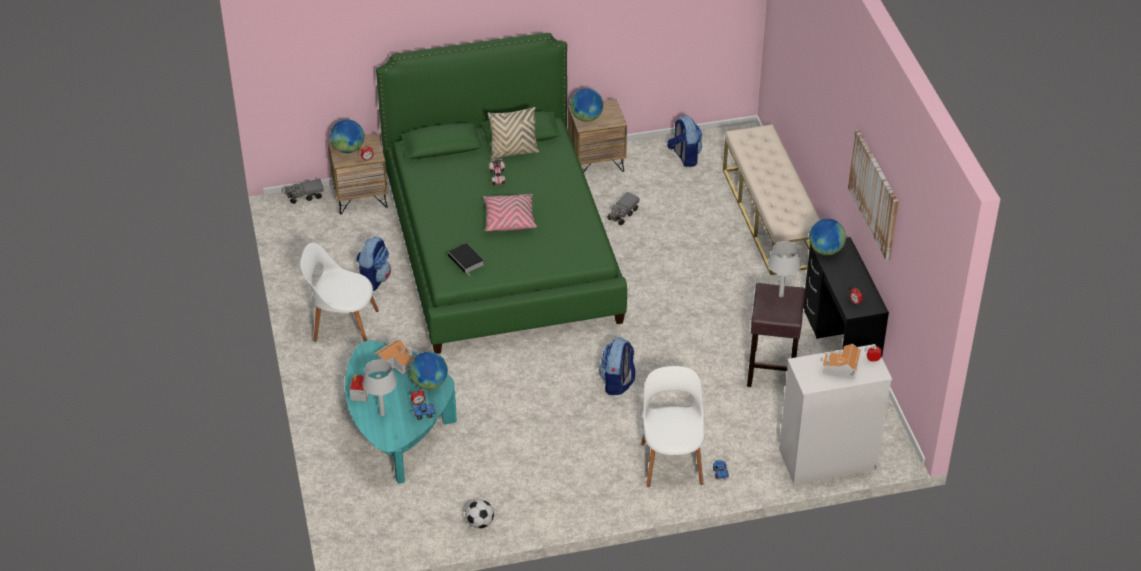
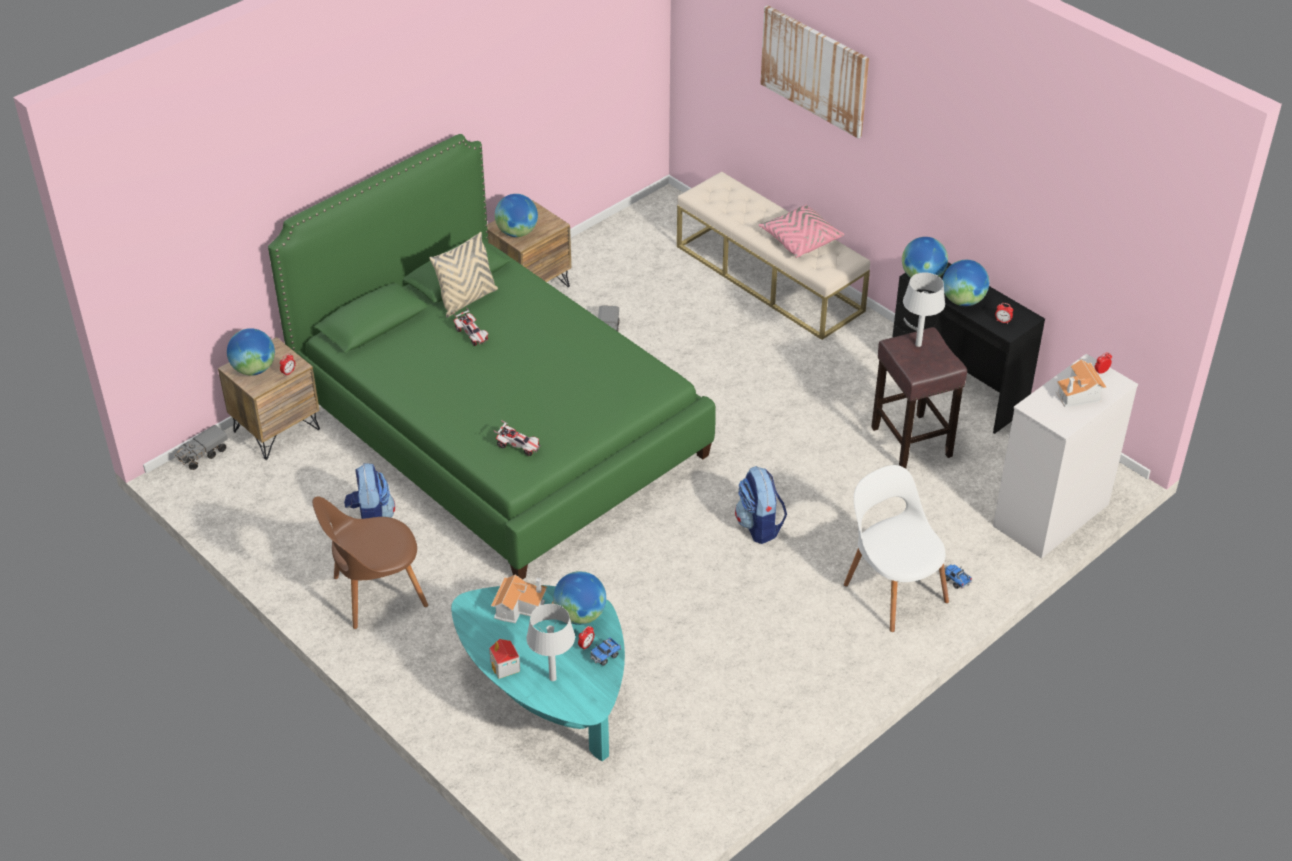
camera: 30 degrees left, 0 degrees up
white chair [300,243,379,342] -> brown chair [312,496,428,629]
book [448,243,484,274] -> toy car [493,420,541,456]
football [465,499,494,529] -> none
pink pillow [483,194,537,231] -> pink pillow moved to [759,204,844,258]
backpack [667,115,702,167] -> none
picture [848,129,899,261] -> picture moved to [760,5,869,139]
none -> globe [942,260,989,306]

